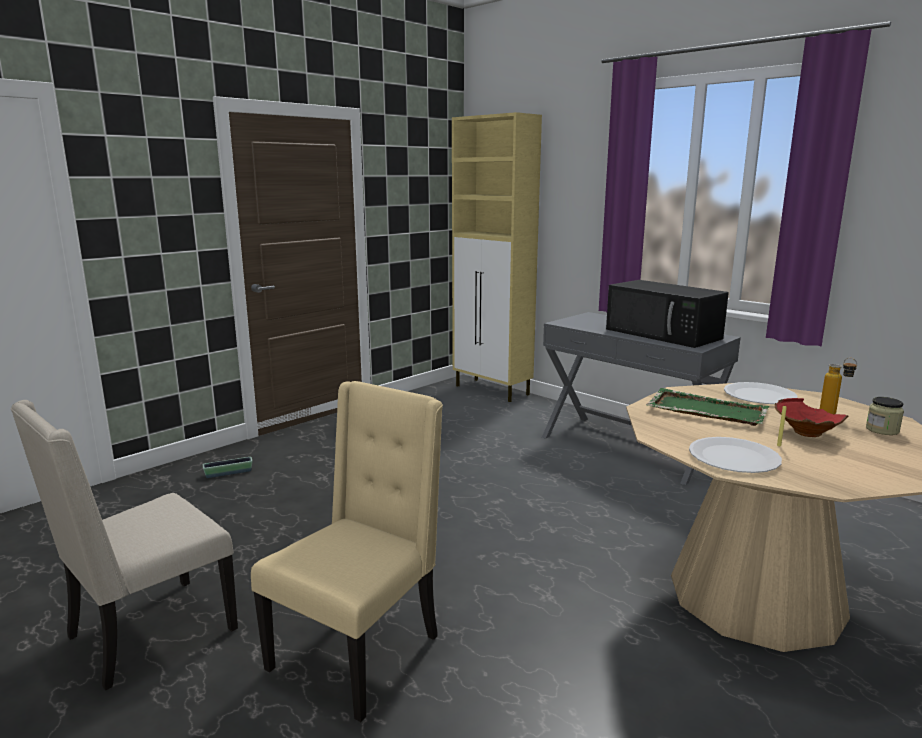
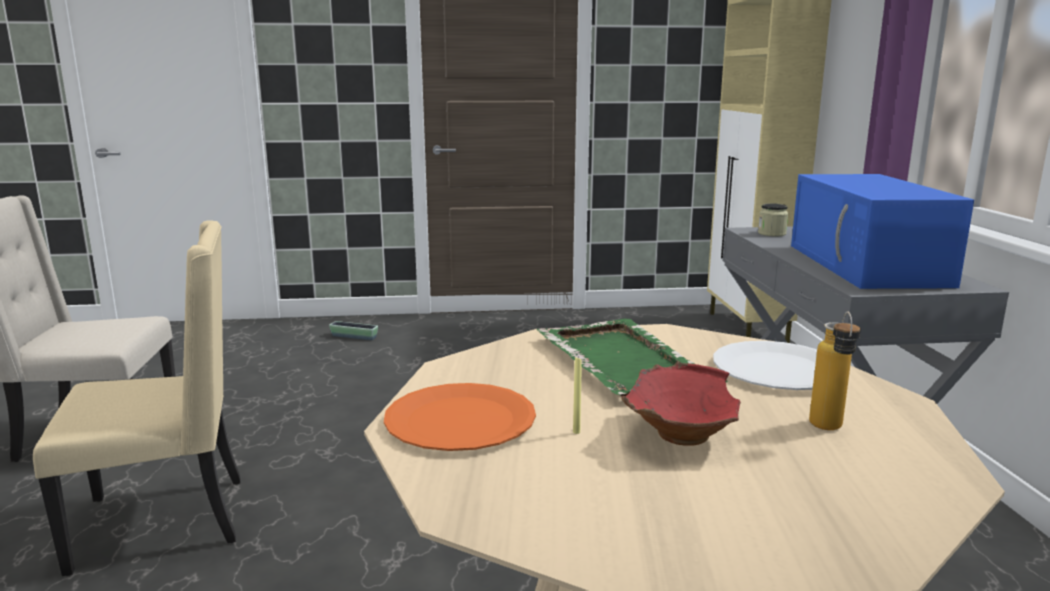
camera: 40 degrees right, 0 degrees up
black microwave [606,280,729,348] -> blue microwave [791,174,974,289]
white plate [689,437,782,473] -> orange plate [384,383,536,451]
jar [866,397,904,435] -> jar moved to [758,203,788,236]

